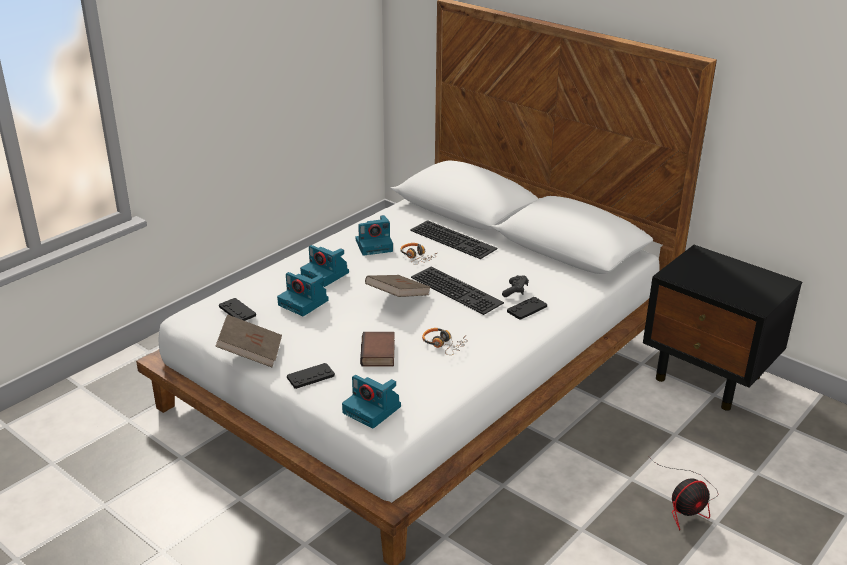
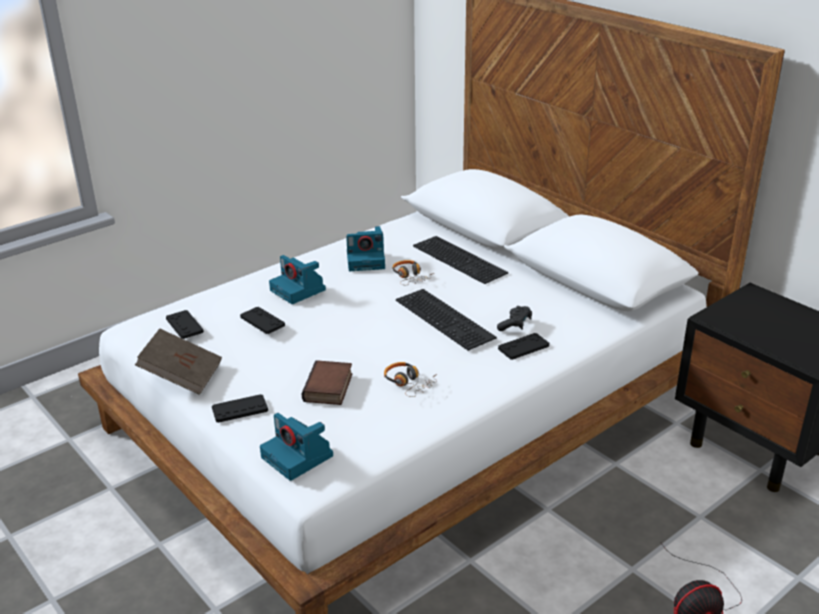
camera: 10 degrees right, 0 degrees up
camera [277,272,329,316] -> black game controller [240,307,285,334]
brown book [365,275,431,297] -> none

